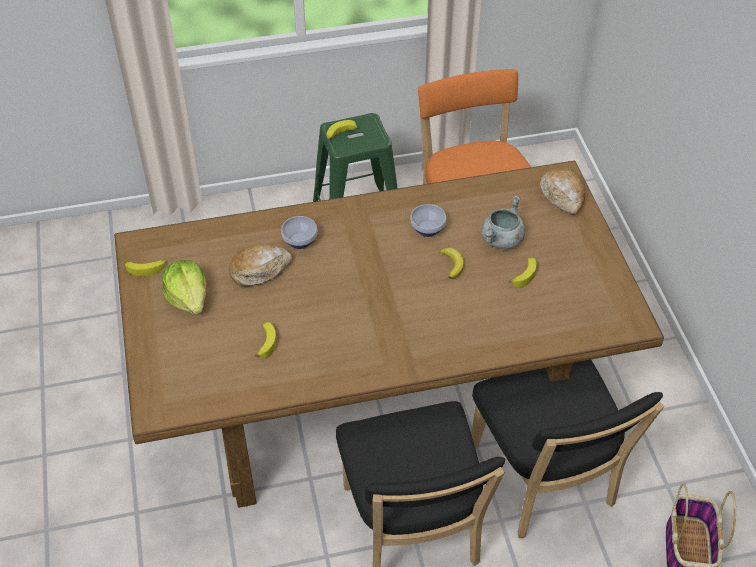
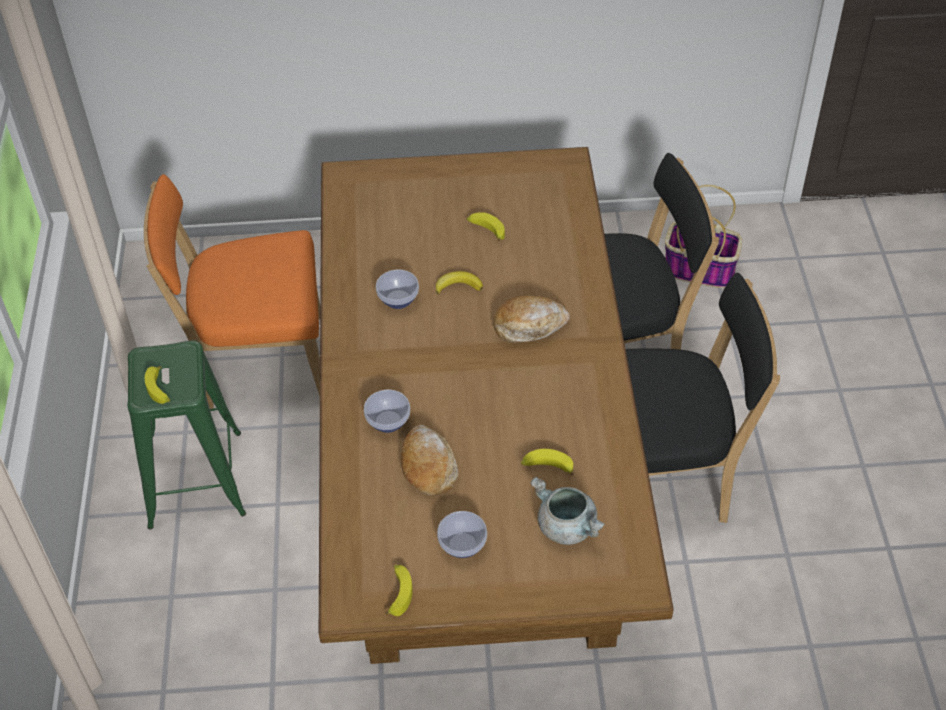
camera: 80 degrees left, 0 degrees up
lettuce [162,260,206,314] -> bowl [437,511,487,558]
grey cooking pot [481,195,525,249] -> grey cooking pot moved to [530,477,605,545]
bread [540,167,585,214] -> bread moved to [493,296,570,342]

